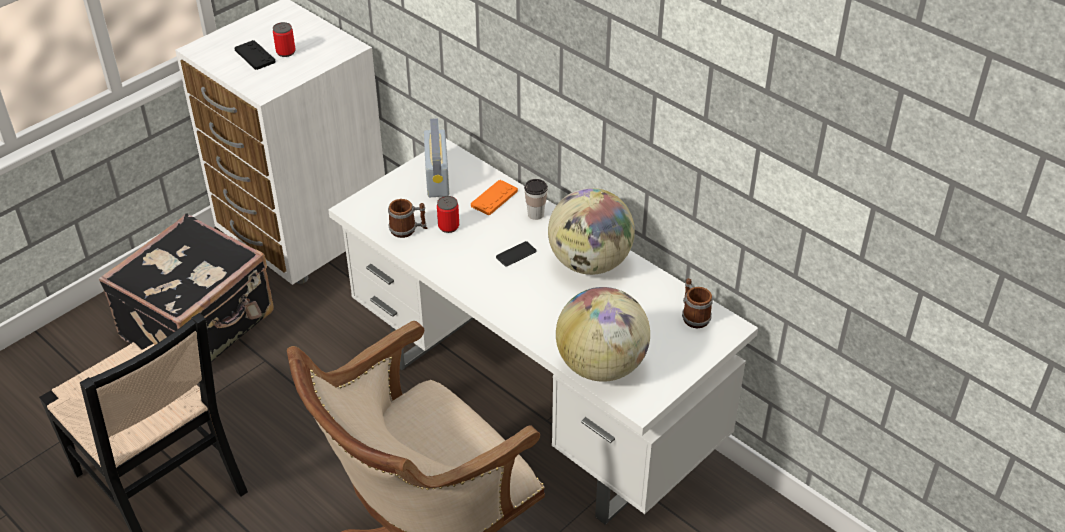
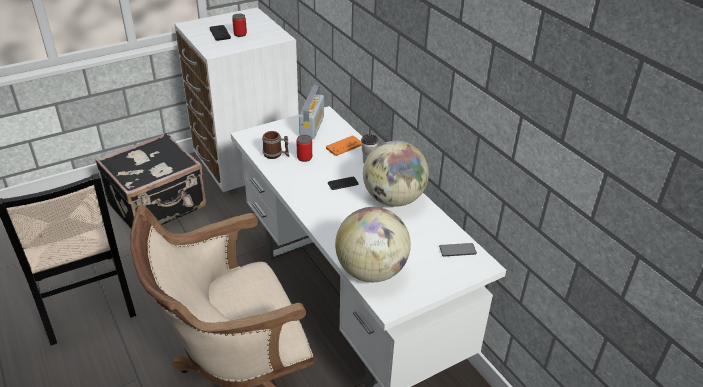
camera: 15 degrees right, 5 degrees down
mug [682,278,713,329] -> phone [439,243,477,257]

